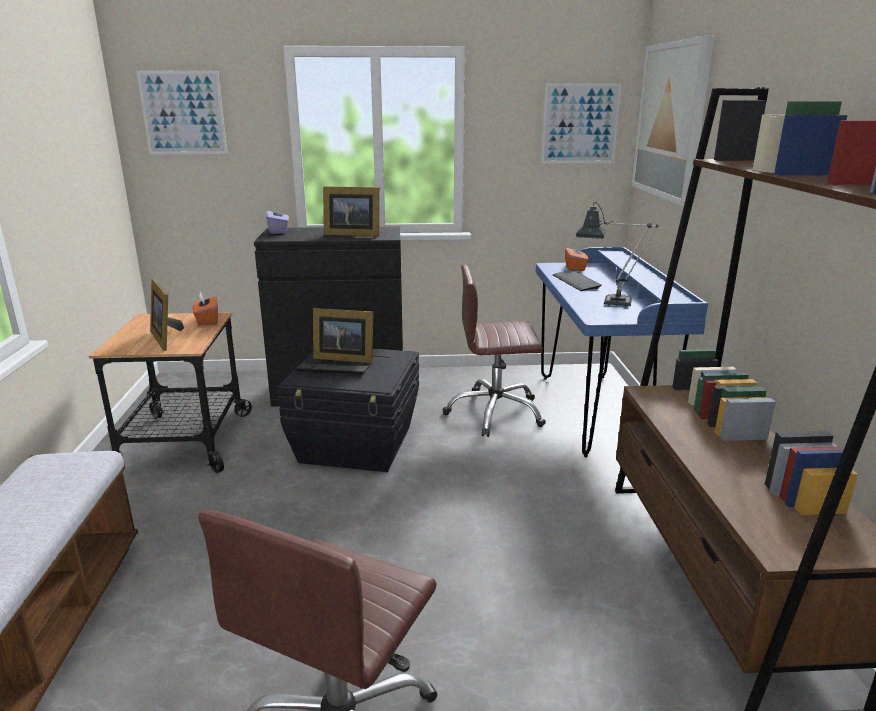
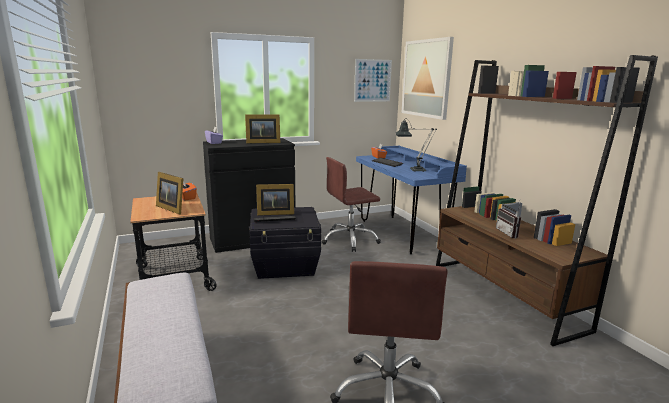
camera: 20 degrees left, 5 degrees down
picture [136,71,228,154] -> none
none -> radio [496,201,521,239]

